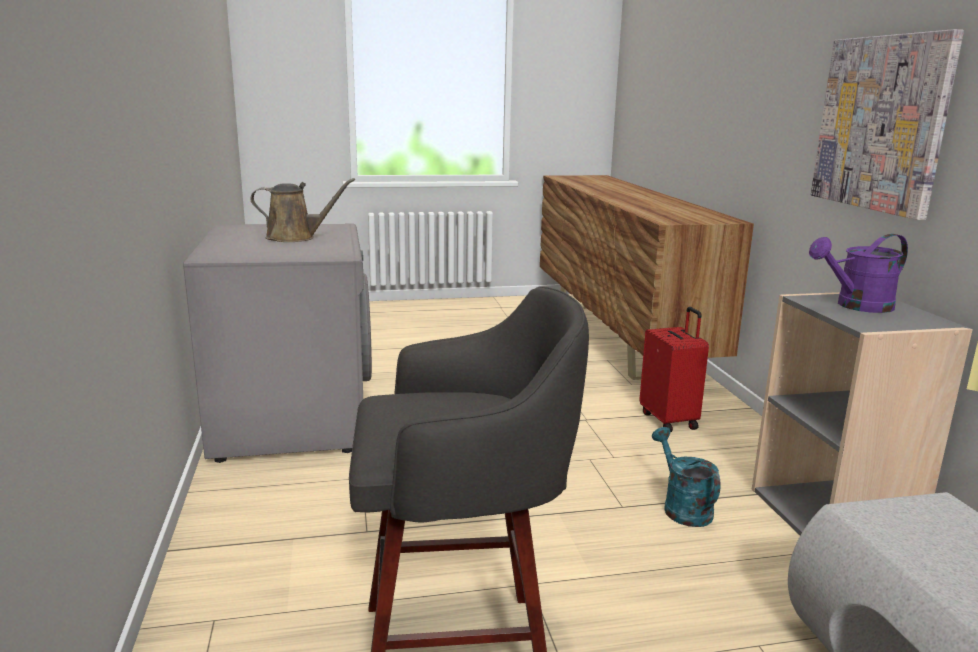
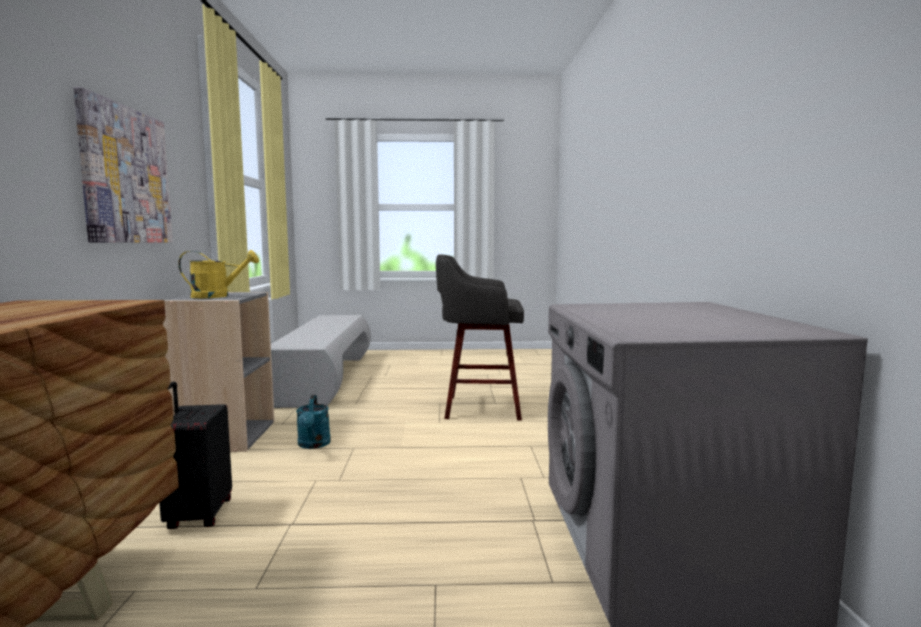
camera: 170 degrees left, 10 degrees down
brown watering can [250,178,355,242] -> none
red suitcase [639,307,709,432] -> black suitcase [159,382,232,529]
purple watering can [809,234,908,313] -> yellow watering can [178,250,259,298]

